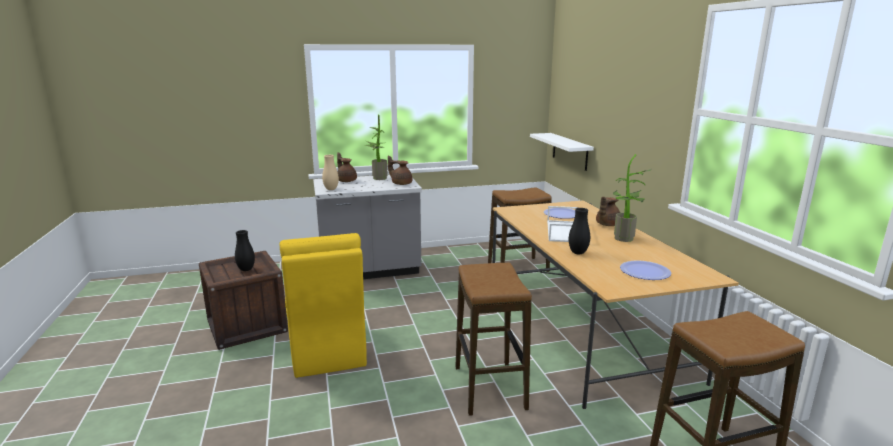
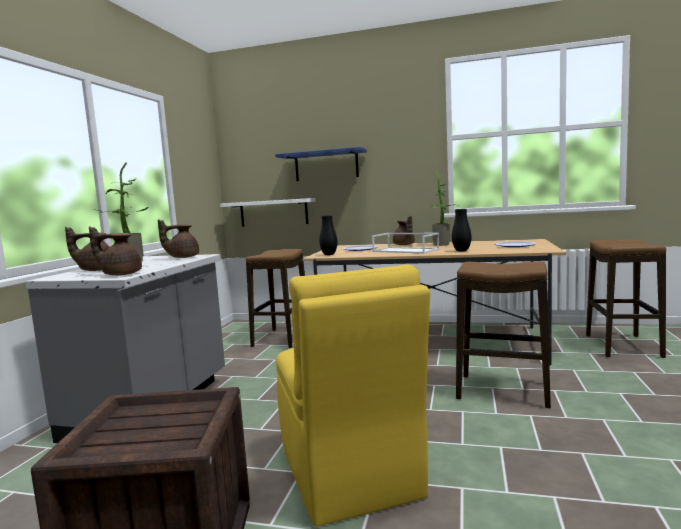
camera: 60 degrees left, 10 degrees down
black vase [235,230,255,271] -> black vase moved to [319,215,337,255]
yellow chair [280,233,367,378] -> yellow chair turned 60 degrees clockwise [276,264,430,527]
beige vase [322,155,339,190] -> brown teapot [89,226,142,275]
none -> blue shelf [275,147,367,181]

